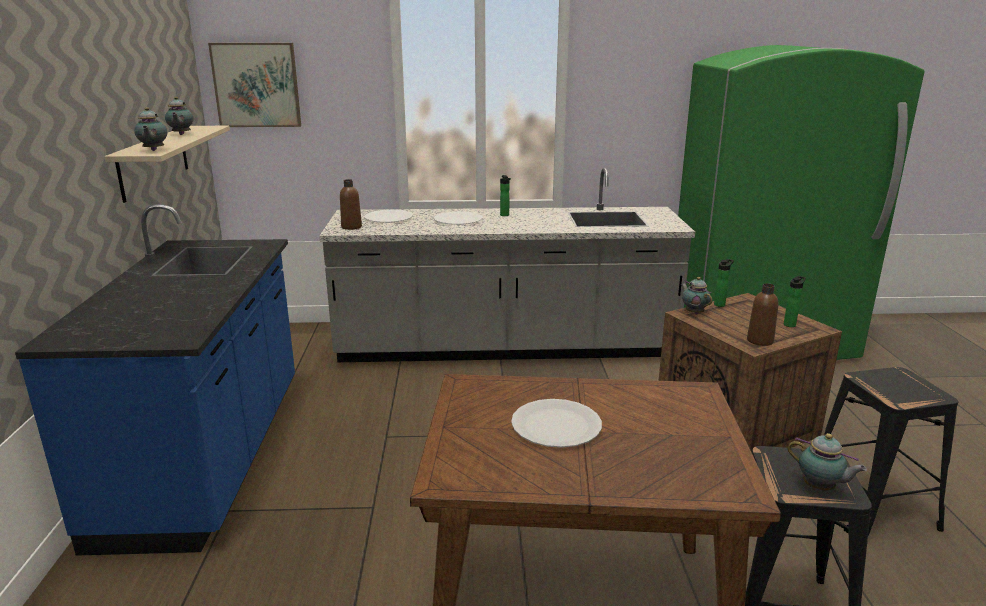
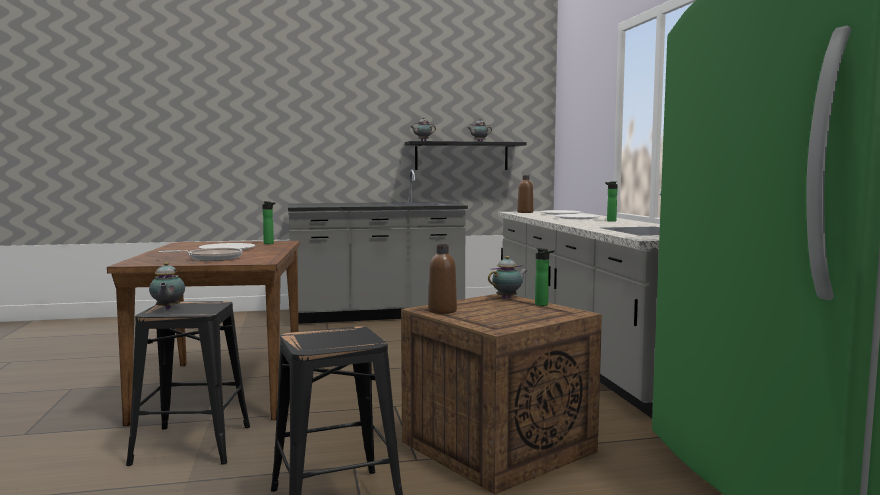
camera: 80 degrees right, 15 degrees down
blue counter [15,204,295,556] -> grey counter [288,169,468,324]
beige shelf [104,126,230,203] -> black shelf [405,141,526,170]
picture [208,43,301,127] -> none
bottle [784,276,806,327] -> bottle moved to [262,201,275,244]
teapot [788,433,867,490] -> teapot turned 45 degrees counterclockwise [149,262,185,310]
none -> frying pan [159,248,242,261]

